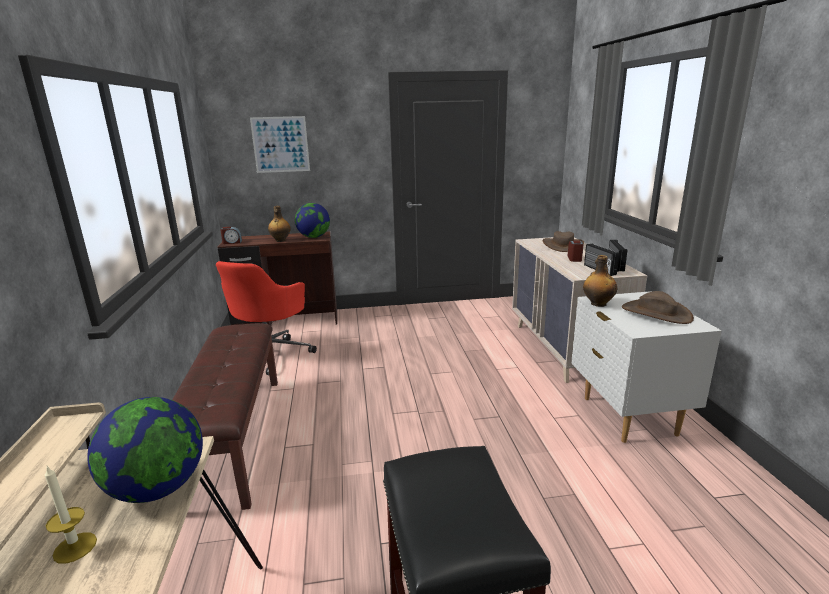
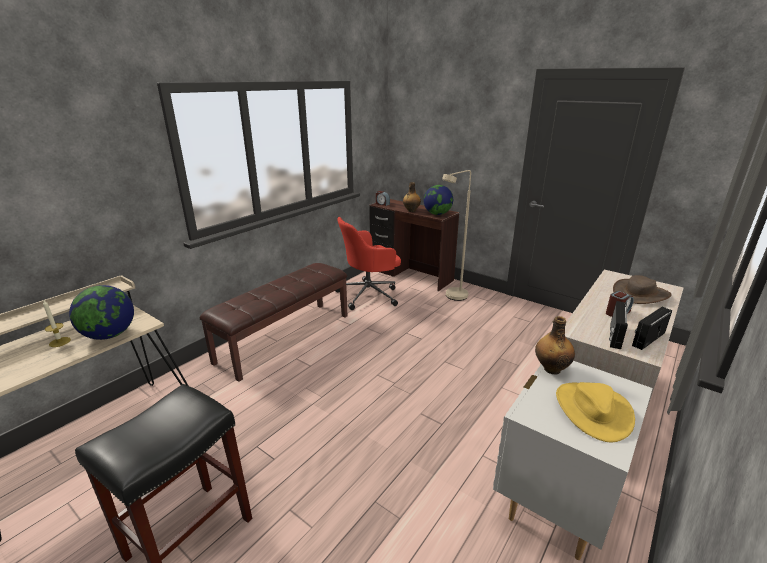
camera: 45 degrees right, 5 degrees up
picture [250,116,310,173] -> none
brown hat [622,291,694,324] -> yellow hat [556,382,635,442]
none -> beige floor lamp [442,170,471,301]

